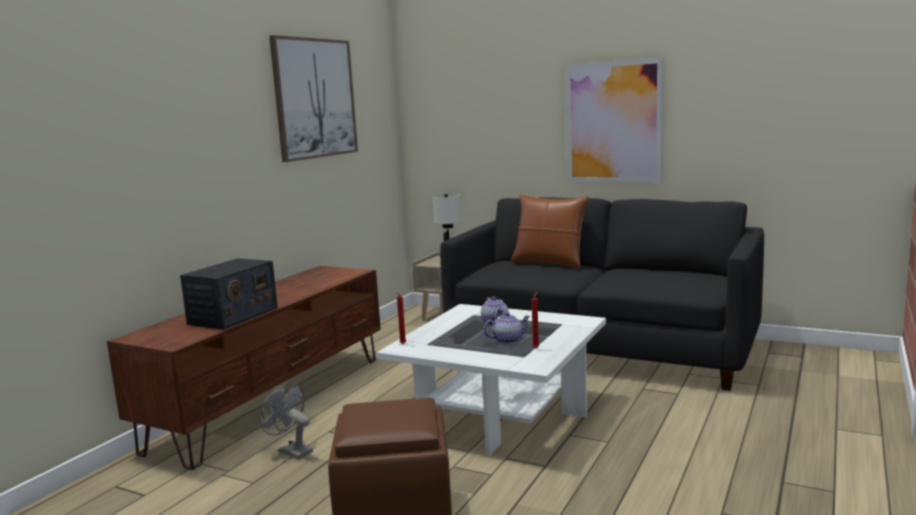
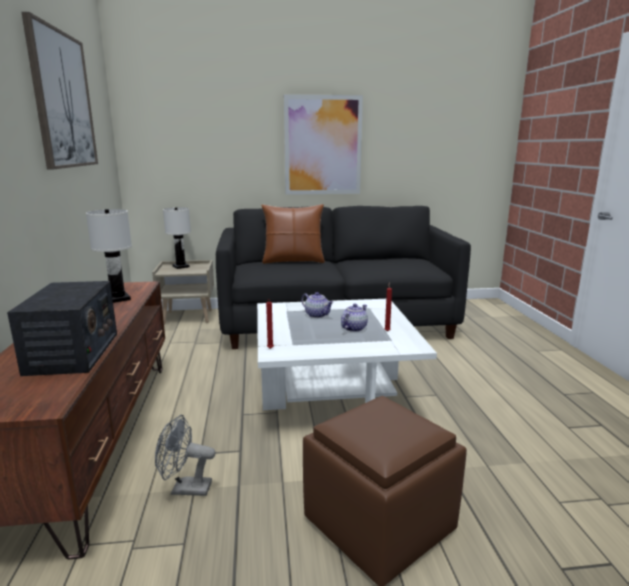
camera: 35 degrees left, 5 degrees up
none -> white table lamp [86,209,132,303]

